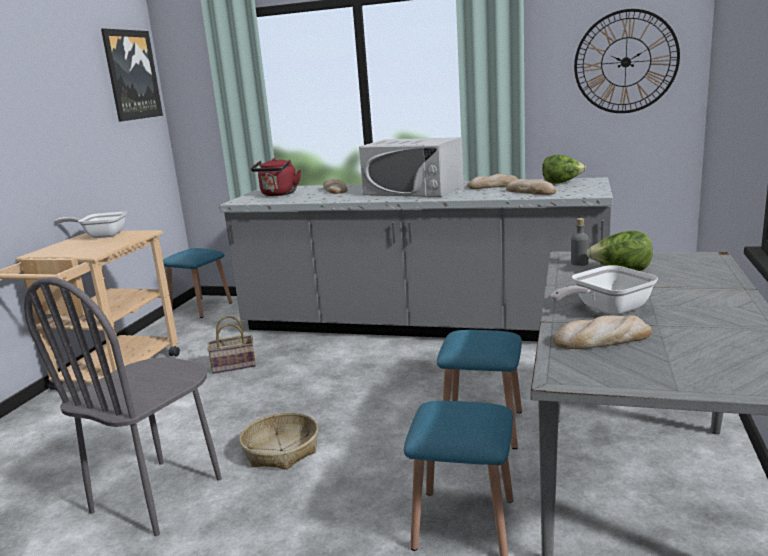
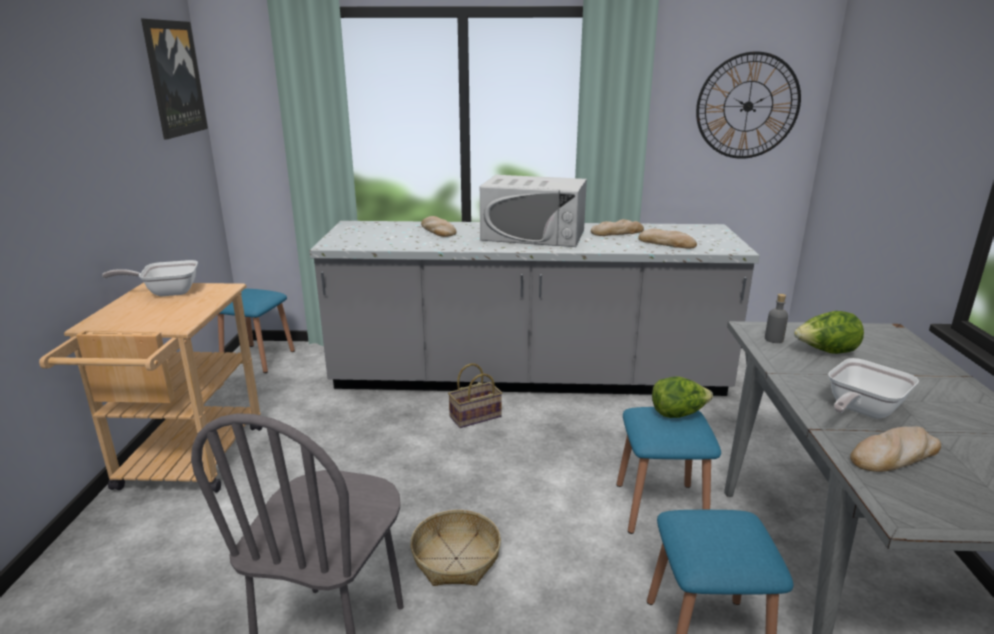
camera: 15 degrees left, 5 degrees up
basket [208,316,256,374] -> basket moved to [448,363,502,428]
red kettle [251,157,301,196] -> none
lettuce [542,155,586,184] -> lettuce moved to [652,377,713,418]

